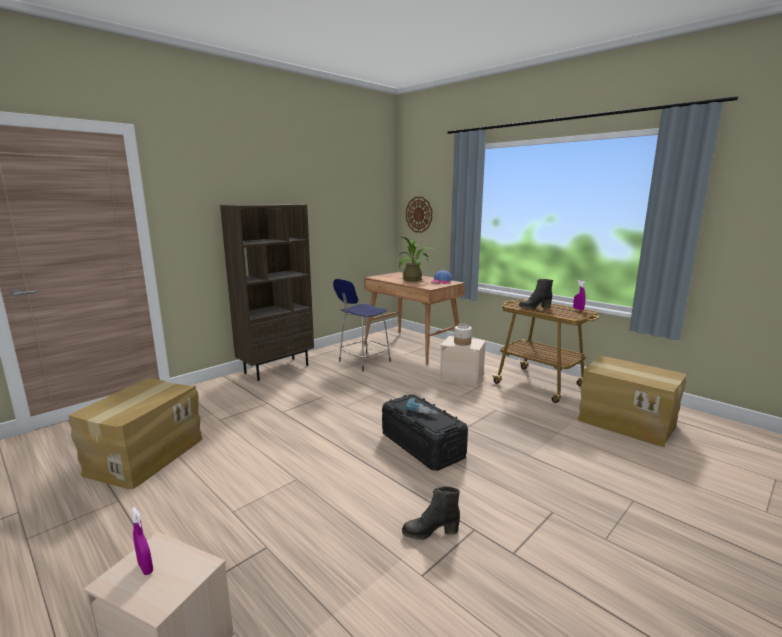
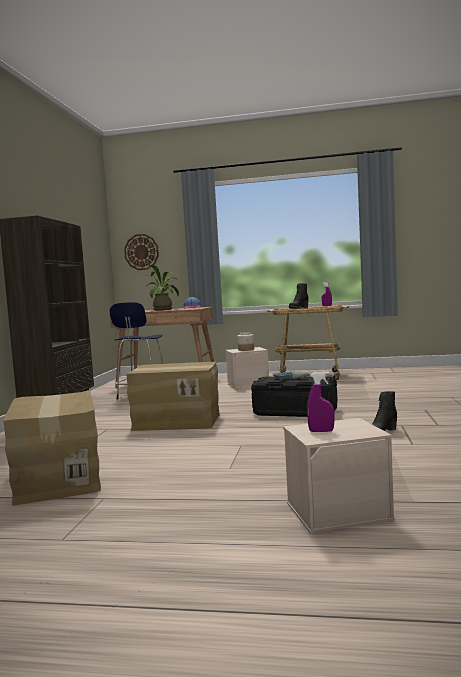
camera: 35 degrees left, 10 degrees down
cardboard box [578,356,686,447] -> cardboard box moved to [126,362,220,431]

